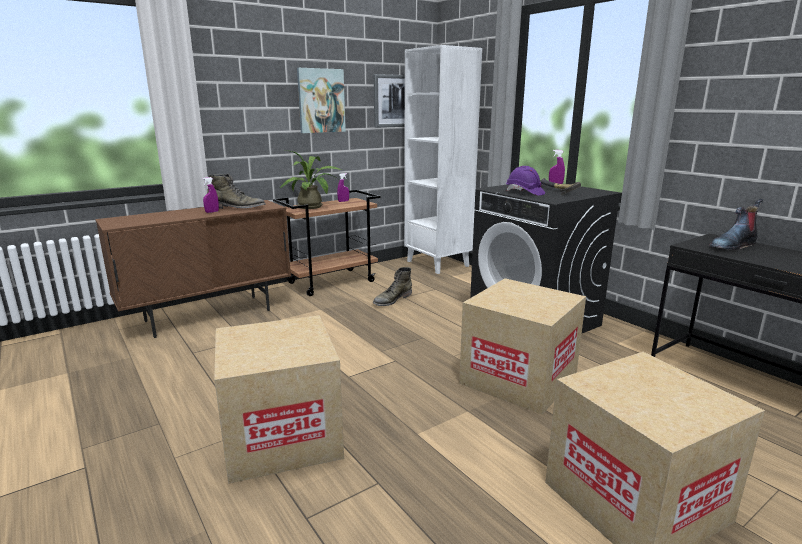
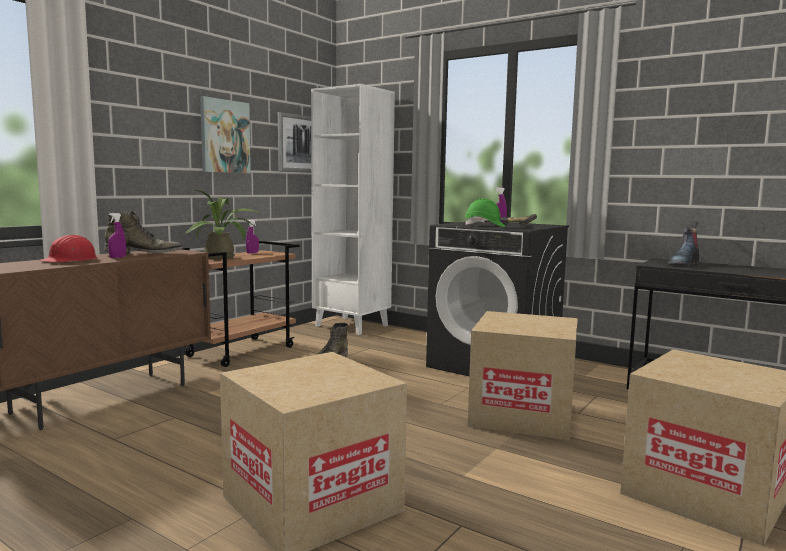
camera: 20 degrees left, 10 degrees down
purple hard hat [506,166,545,196] -> green hard hat [465,198,505,227]
none -> red hard hat [39,235,97,262]

